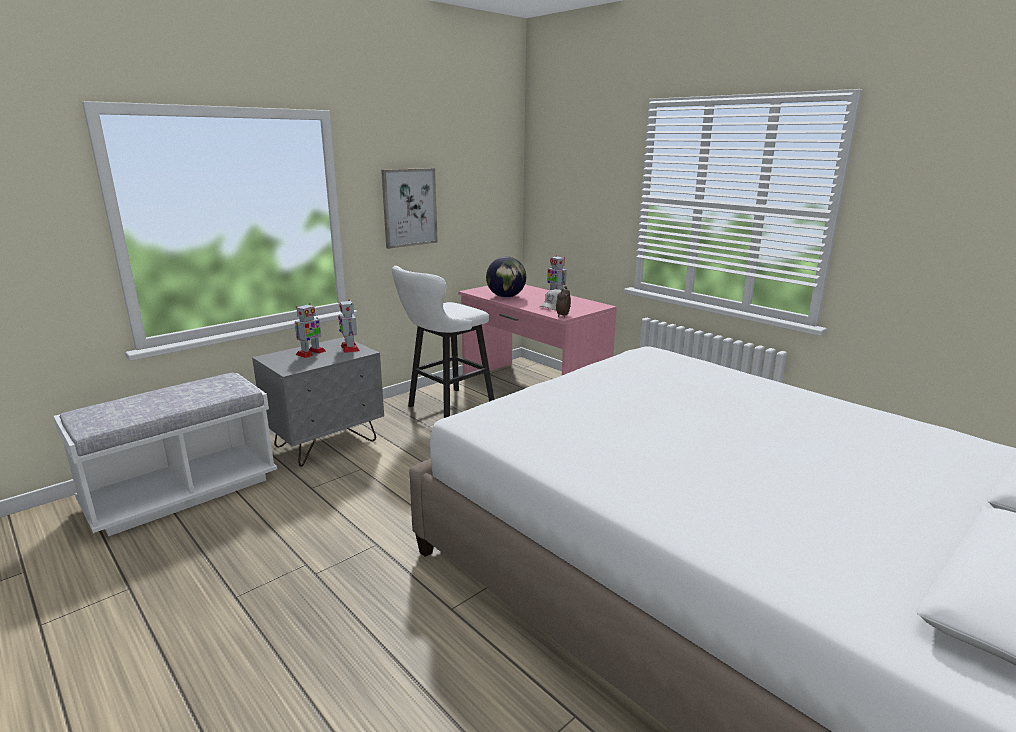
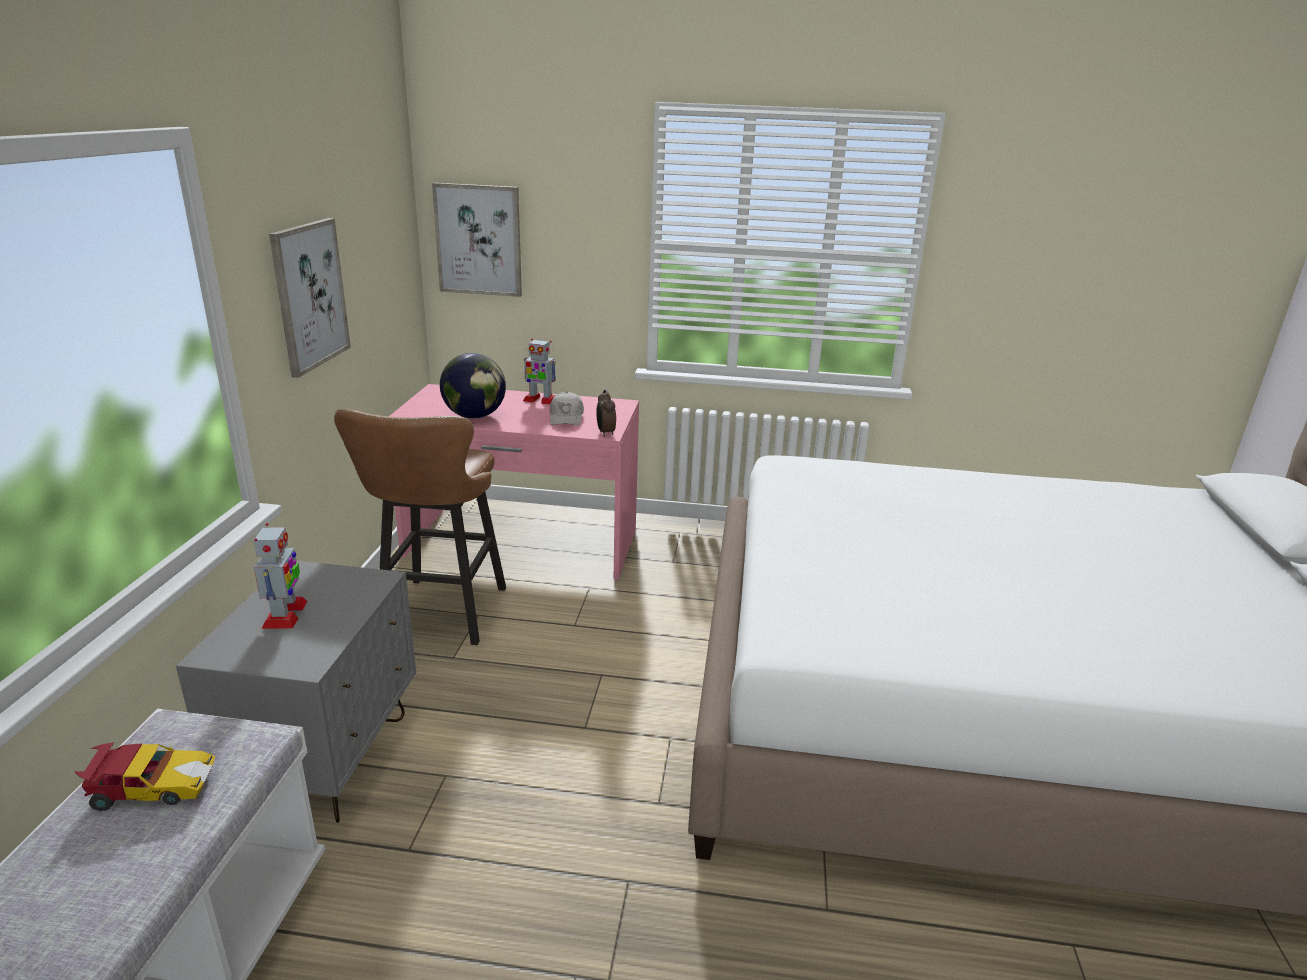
camera: 40 degrees left, 5 degrees up
toy robot [338,300,360,353] -> none
white stool [392,266,494,418] -> brown stool [334,409,506,645]
none -> toy car [74,742,215,811]
none -> picture [432,183,522,297]

